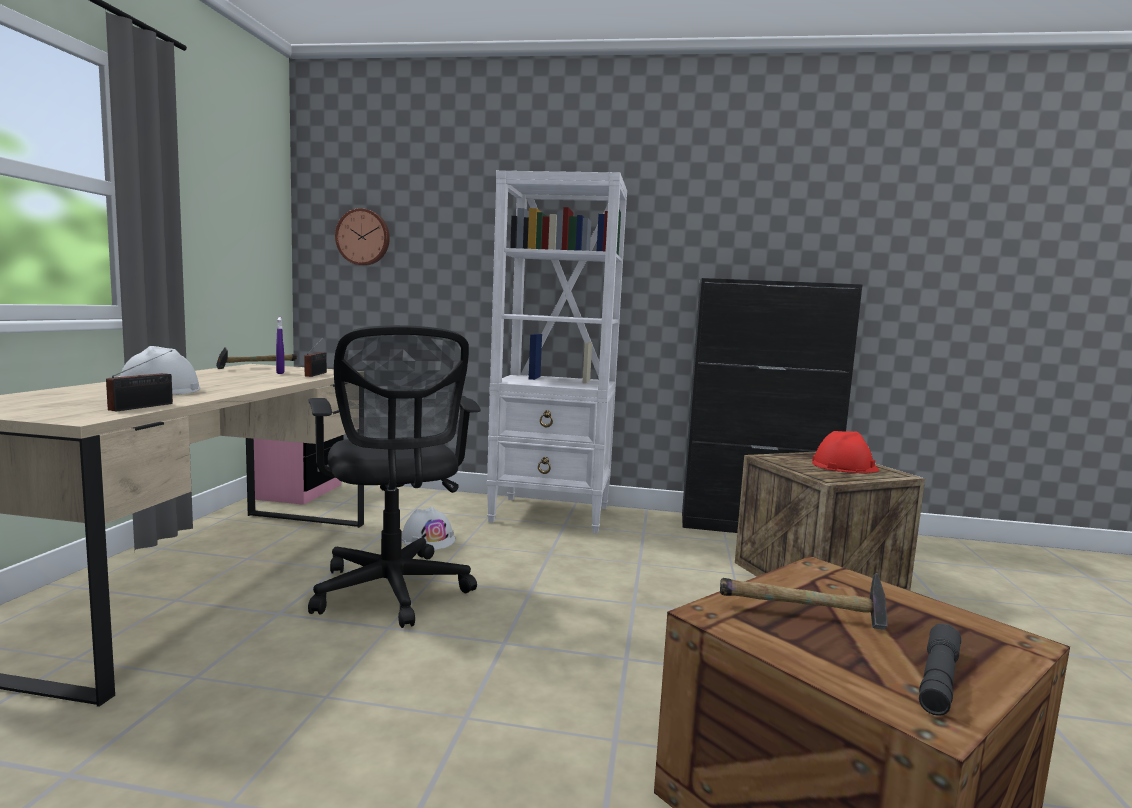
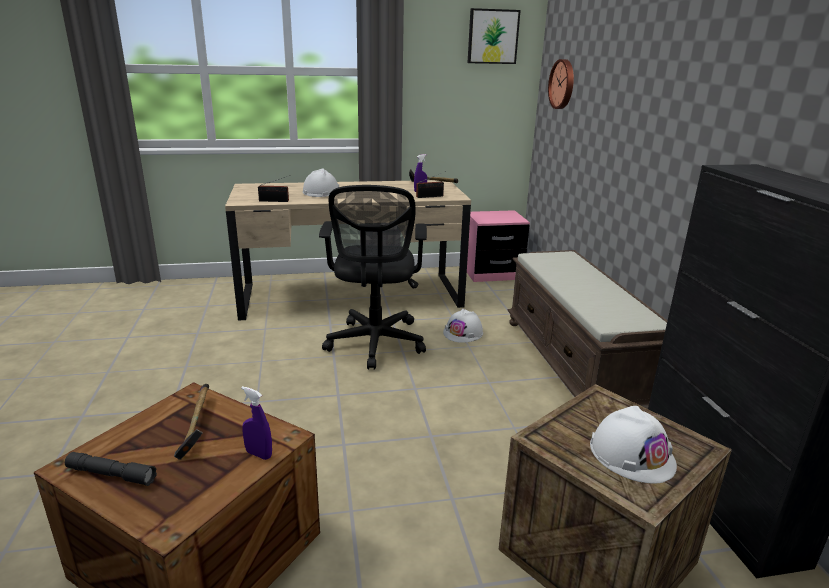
camera: 70 degrees right, 15 degrees up
black office chair [308,325,481,628] -> black office chair turned 45 degrees counterclockwise [319,185,427,370]
white bookcase [487,170,627,534] -> brown bench [508,250,668,409]
red hard hat [812,431,879,473] -> white hard hat [590,406,677,484]
none -> purple spray bottle [241,386,272,460]
none -> picture [468,8,521,64]

